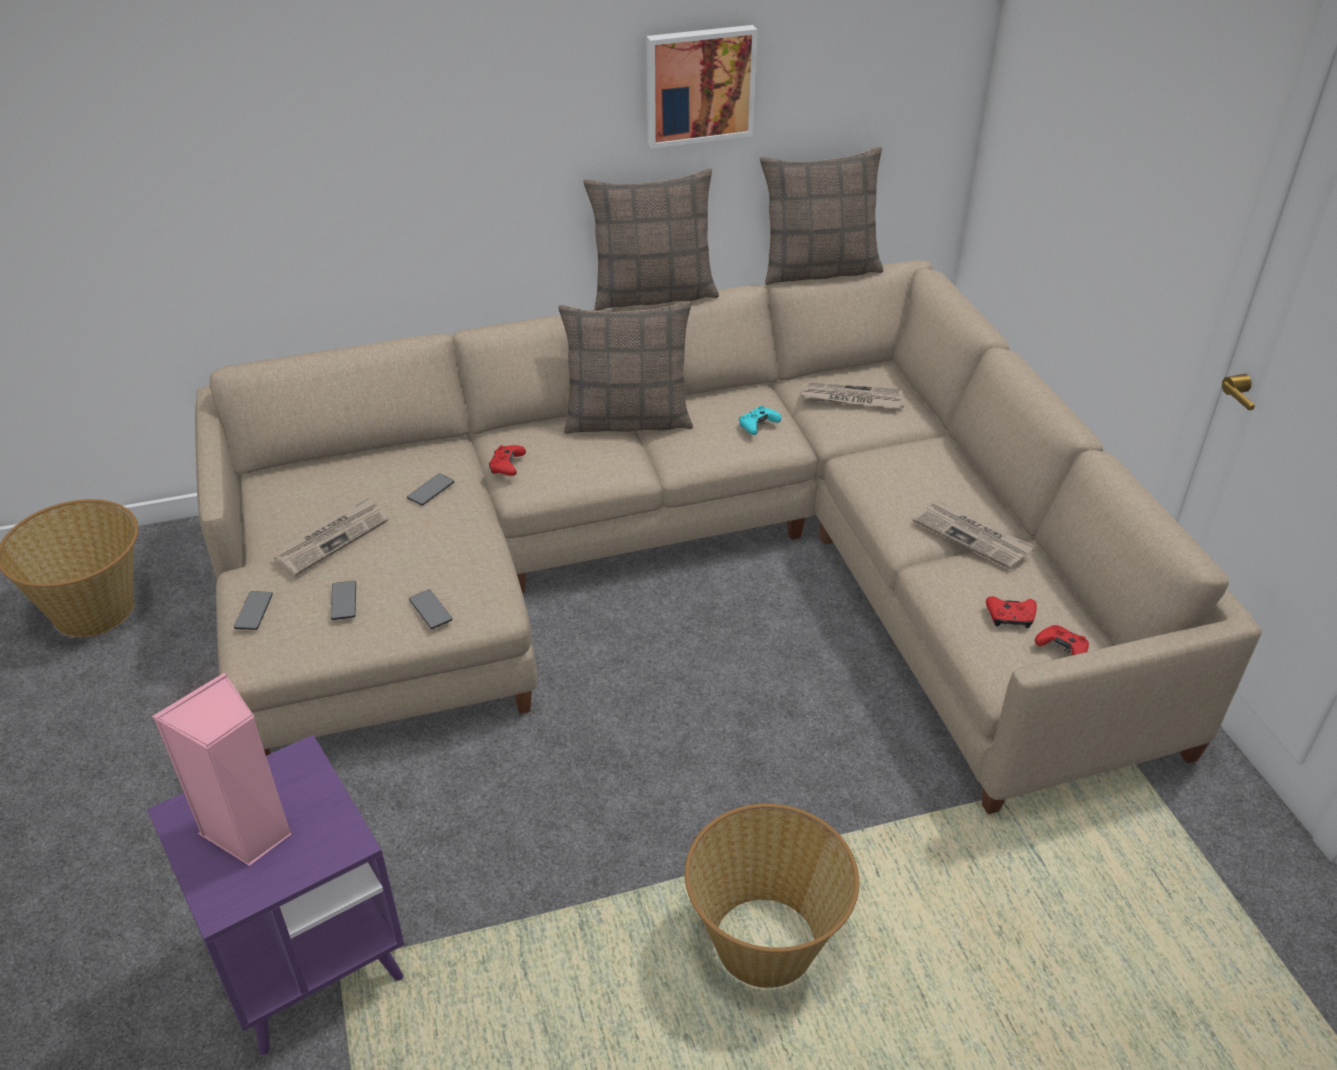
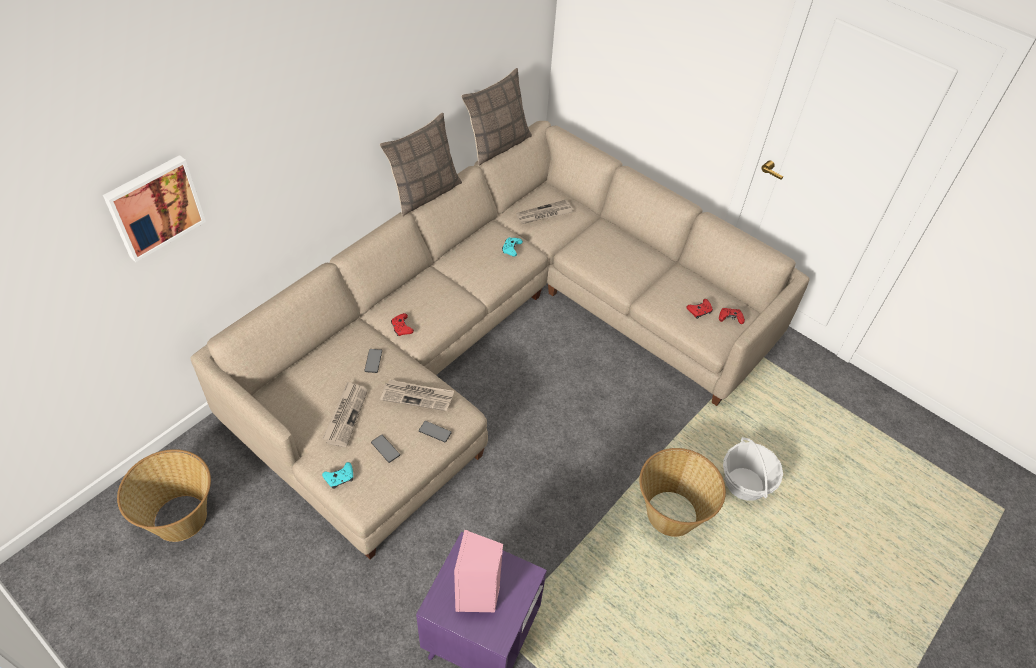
camera: 35 degrees left, 10 degrees up
phone [234,591,273,630] -> turquoise game controller [322,462,353,489]
pillow [558,301,693,434] -> none
picture [647,25,758,148] -> picture moved to [103,155,206,262]
newspaper [913,501,1034,570] -> newspaper moved to [380,379,454,411]
none -> basket [723,437,783,501]

